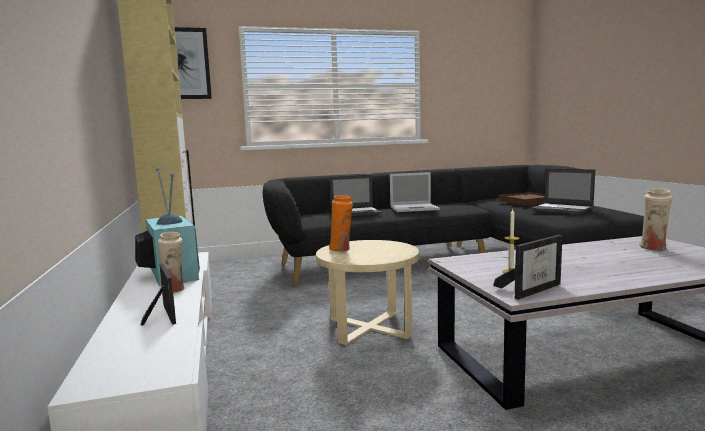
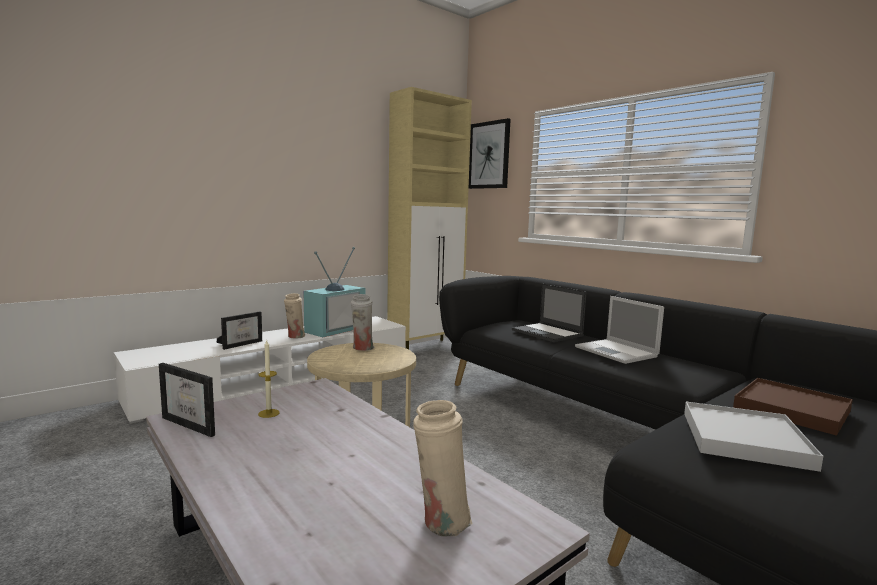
camera: 65 degrees right, 0 degrees up
orange vase [329,195,353,251] -> white vase [351,294,375,351]
laptop [530,168,595,214] -> white tray [684,402,823,472]

